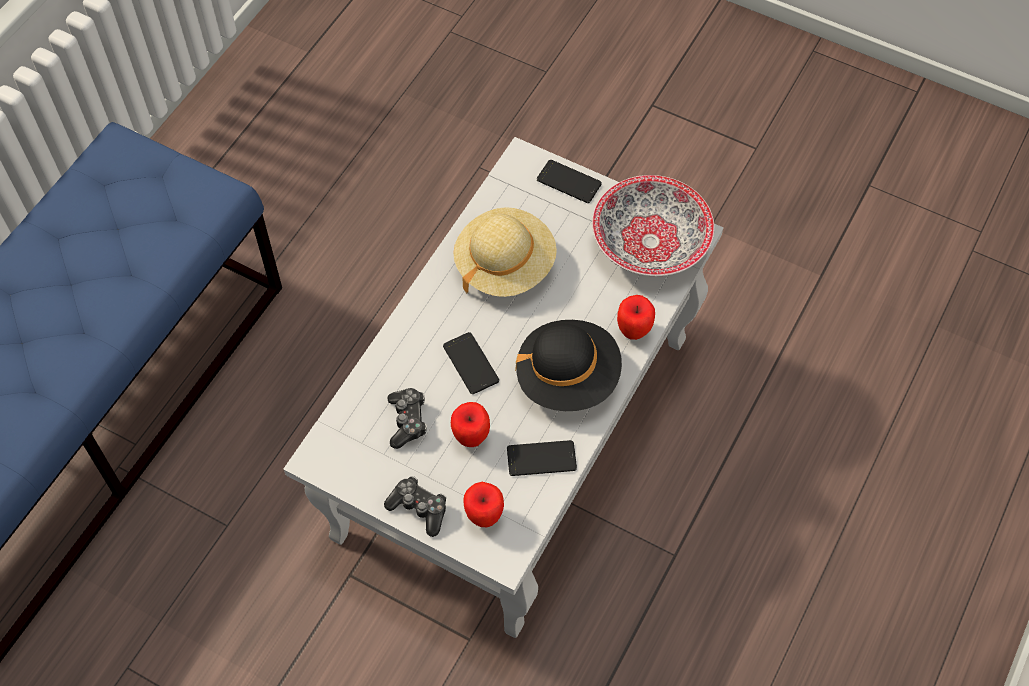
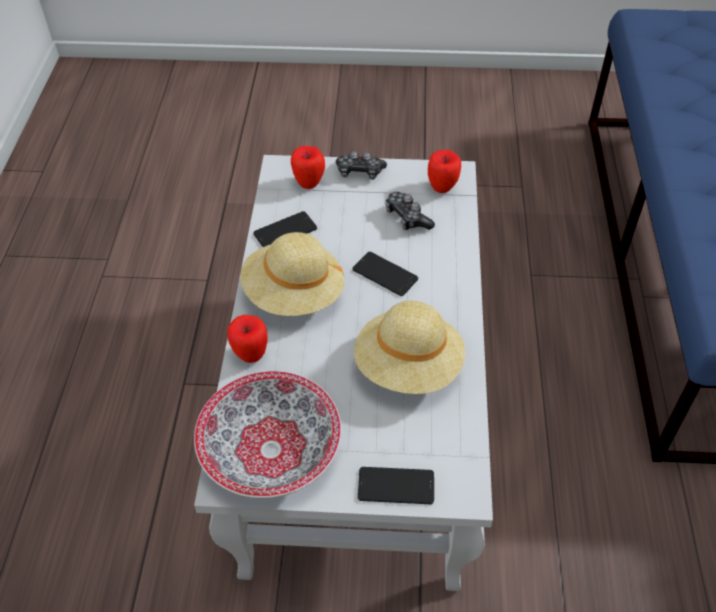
camera: 155 degrees right, 10 degrees down
apple [451,402,490,447] -> apple moved to [428,150,461,193]
black hat [515,320,622,411] -> beige hat [240,232,344,316]

